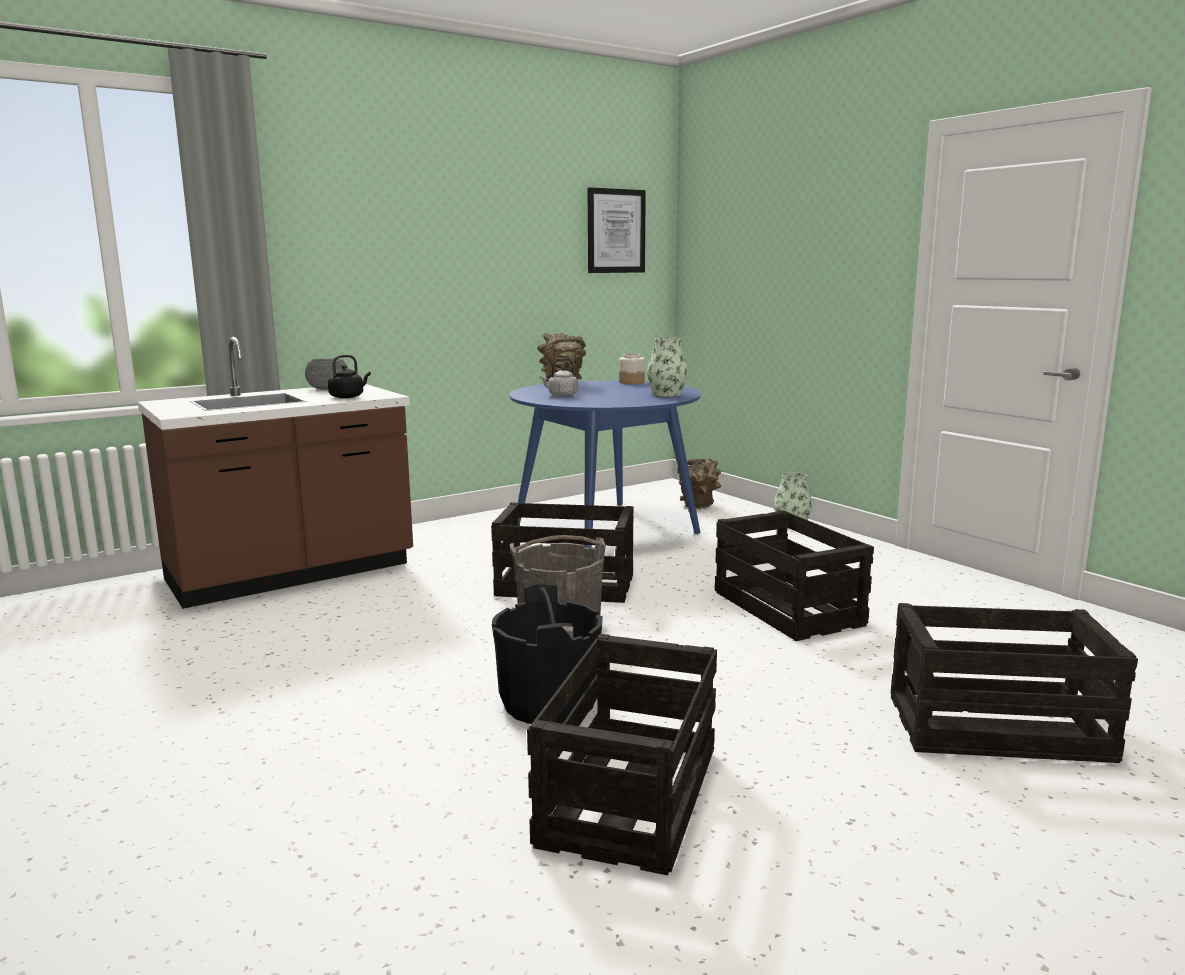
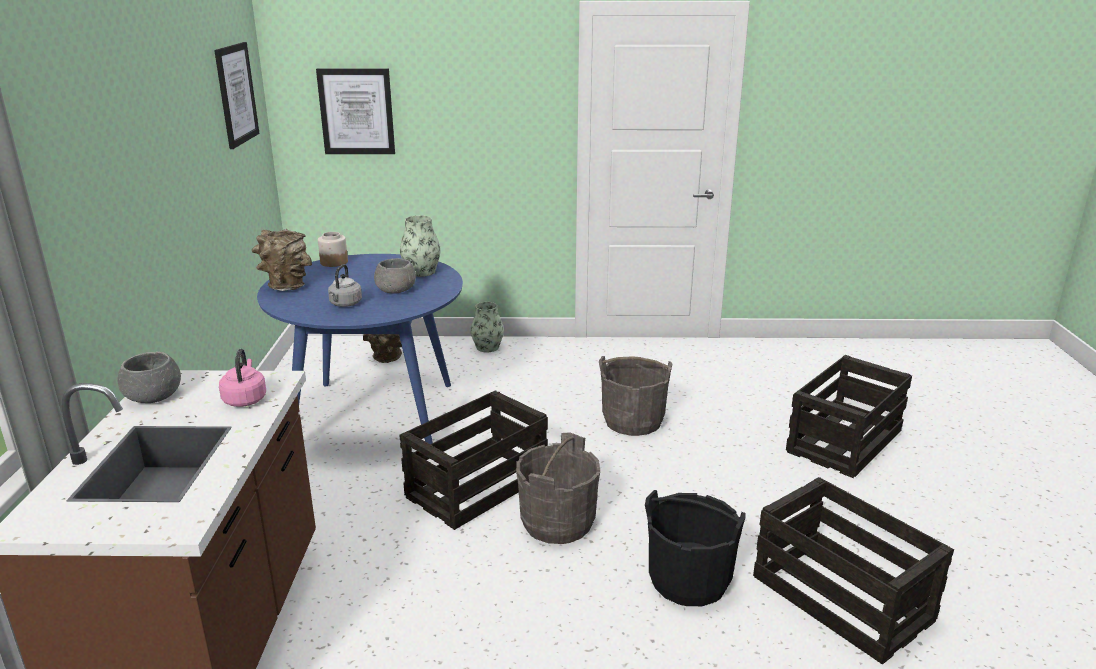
camera: 55 degrees left, 10 degrees up
black kettle [328,355,371,398] -> pink kettle [219,349,266,407]
crate [715,510,874,641] -> grey bucket [599,356,672,436]
none -> picture [316,68,395,154]
none -> grey bowl [374,258,416,294]

